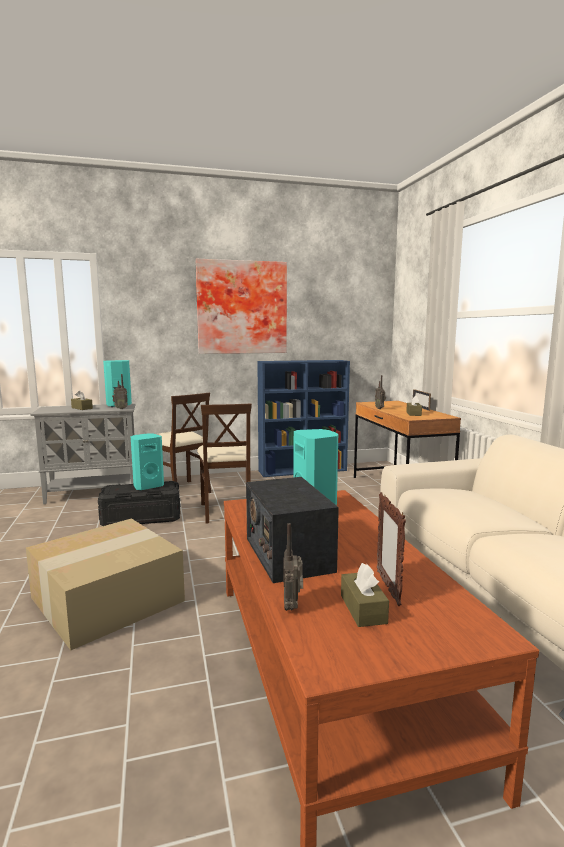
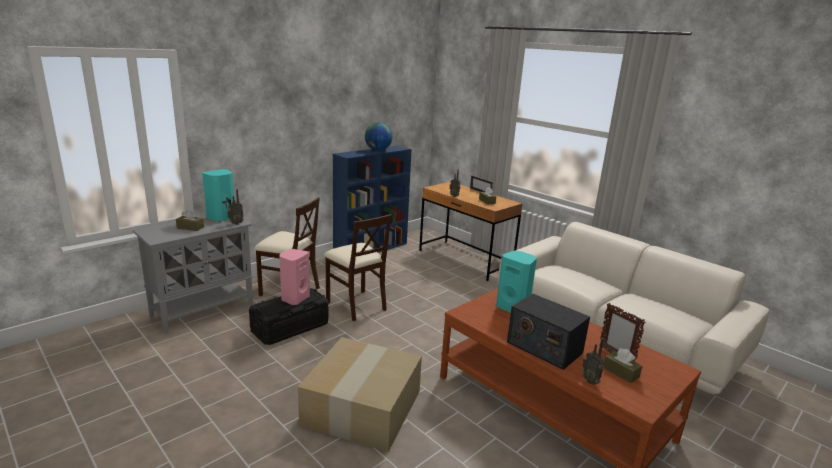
camera: 30 degrees left, 10 degrees up
turquoise speaker [131,434,164,491] -> pink speaker [279,249,310,305]
picture [195,259,287,354] -> none
none -> globe [365,122,392,151]

